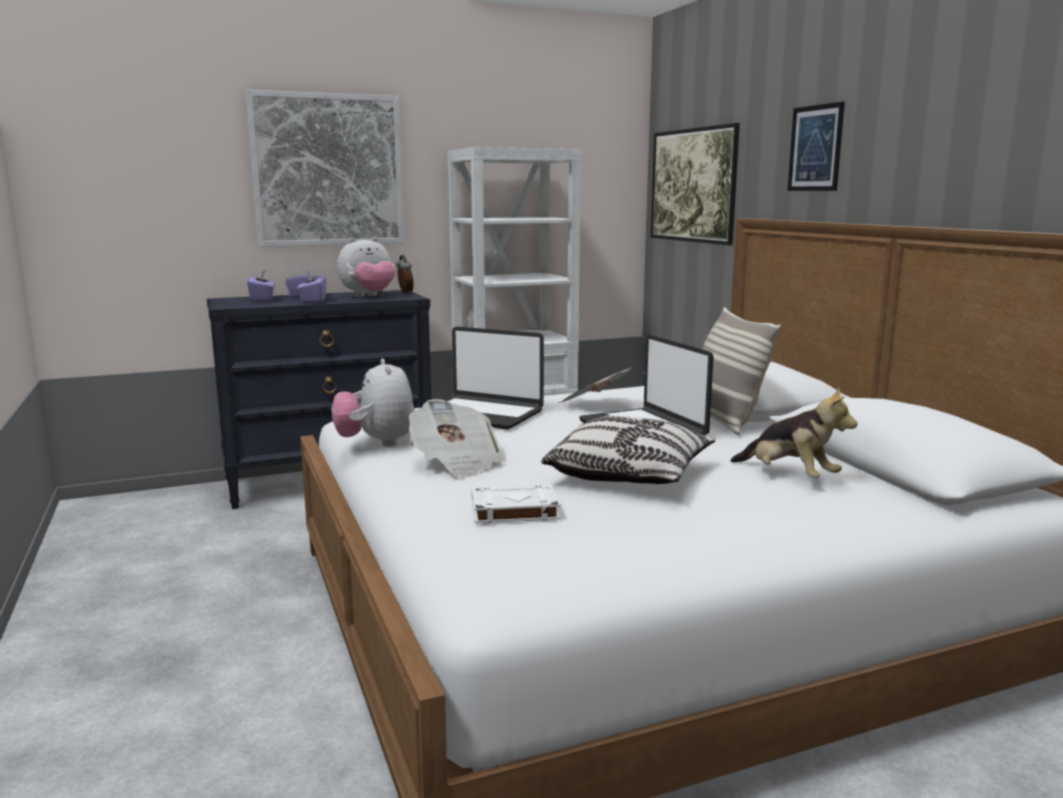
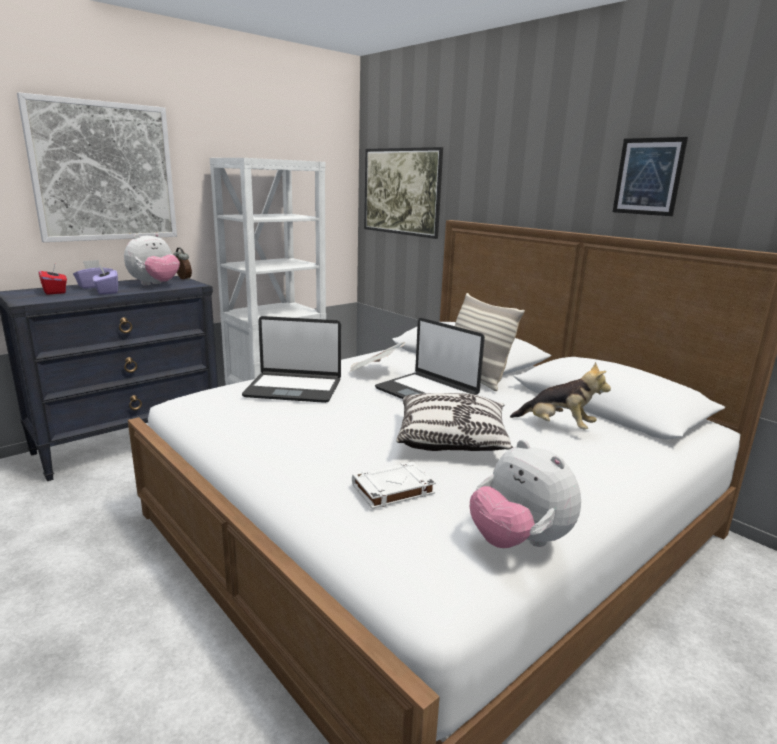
camera: 20 degrees left, 5 degrees up
purple tissue box [247,269,275,302] -> red tissue box [39,265,67,295]
plush toy [332,358,415,447] -> plush toy moved to [470,440,581,548]
newspaper [409,399,502,478] -> none
picture [788,102,845,191] -> picture moved to [613,137,688,216]

